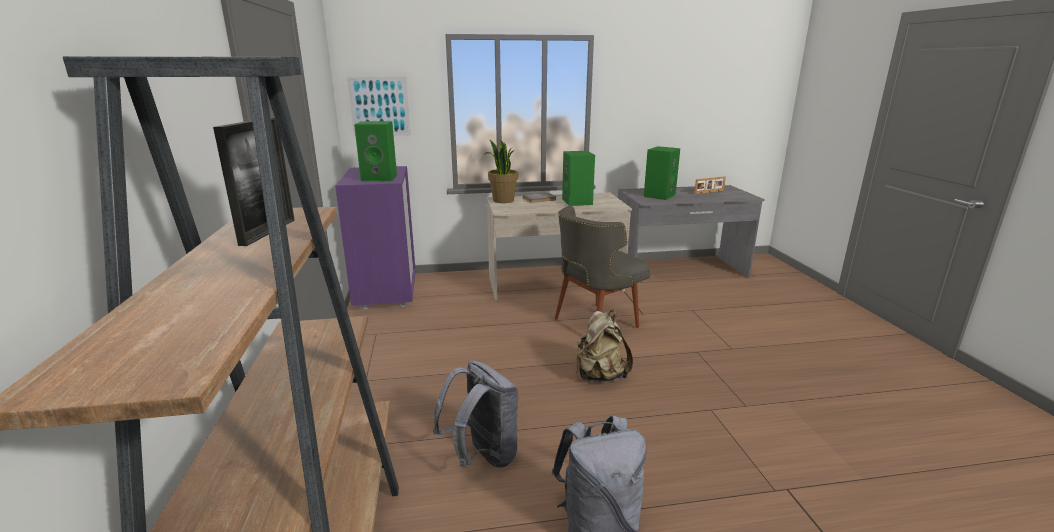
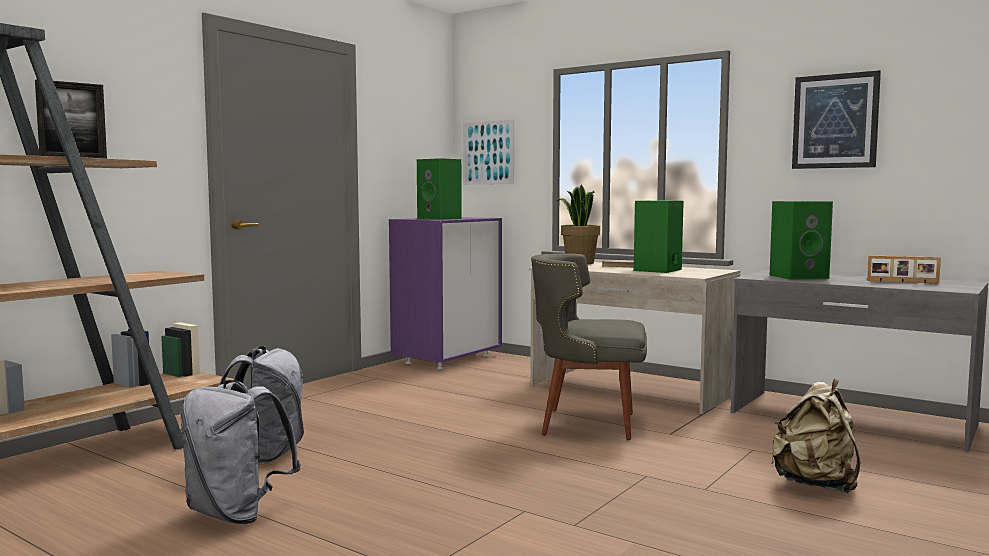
camera: 45 degrees right, 15 degrees down
beige backpack [576,310,633,382] -> beige backpack moved to [771,379,860,493]
none -> picture [792,70,881,169]

